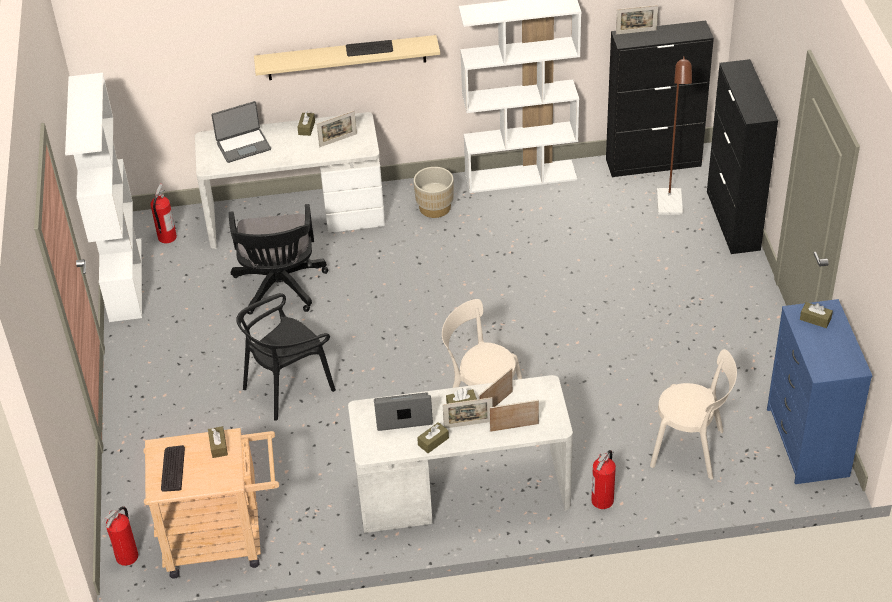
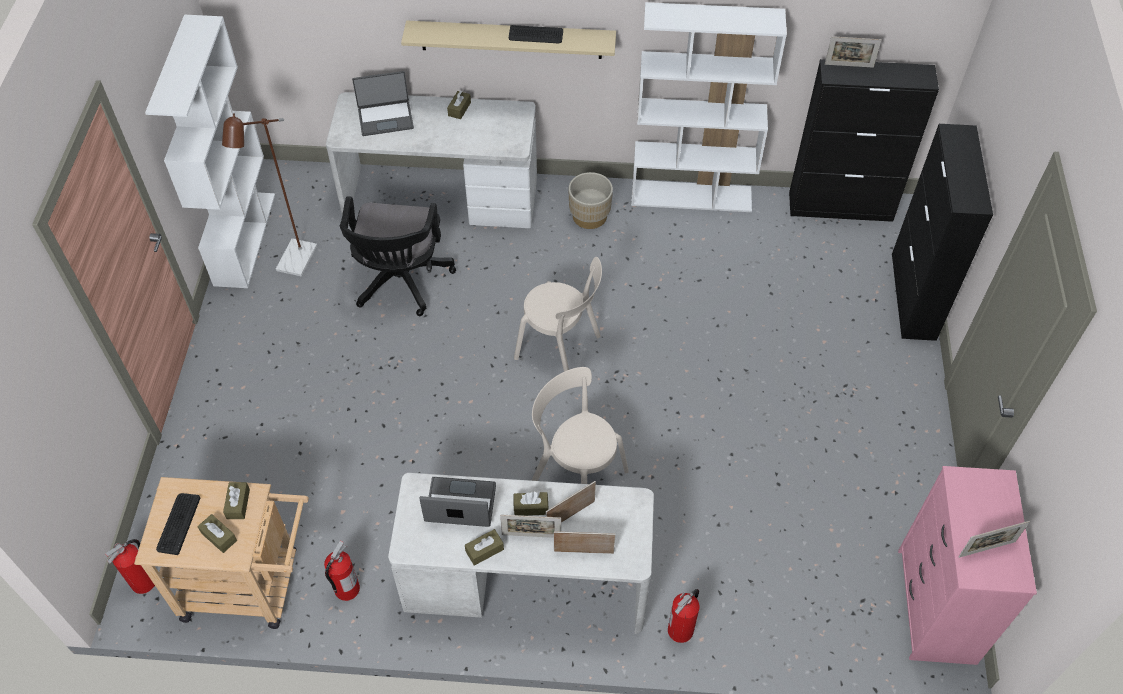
camera: 10 degrees right, 10 degrees up
fire extinguisher [150,184,177,243] -> fire extinguisher moved to [324,540,360,601]
black chair [236,293,336,421] -> none
picture frame [317,111,357,147] -> picture frame moved to [959,521,1030,558]
beige chair [650,349,737,480] -> beige chair moved to [514,257,602,372]
brown floor lamp [657,56,692,215] -> brown floor lamp moved to [222,113,317,277]
blue dresser [767,299,873,484] -> pink dresser [898,466,1037,665]
brown tissue box [800,302,833,328] -> brown tissue box moved to [198,514,237,553]

